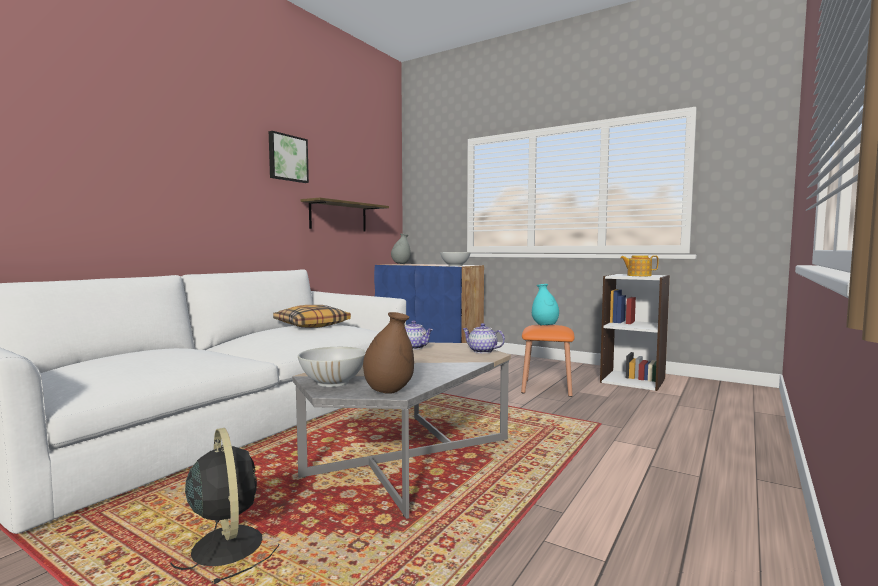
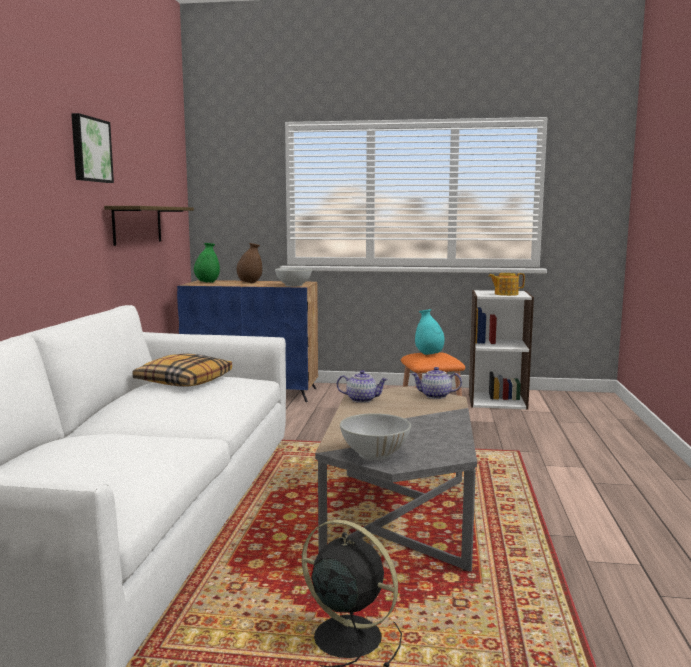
camera: 25 degrees left, 5 degrees up
brown vase [363,312,414,394] -> brown vase moved to [237,243,262,283]
grey vase [391,234,411,264] -> green vase [194,243,220,283]

